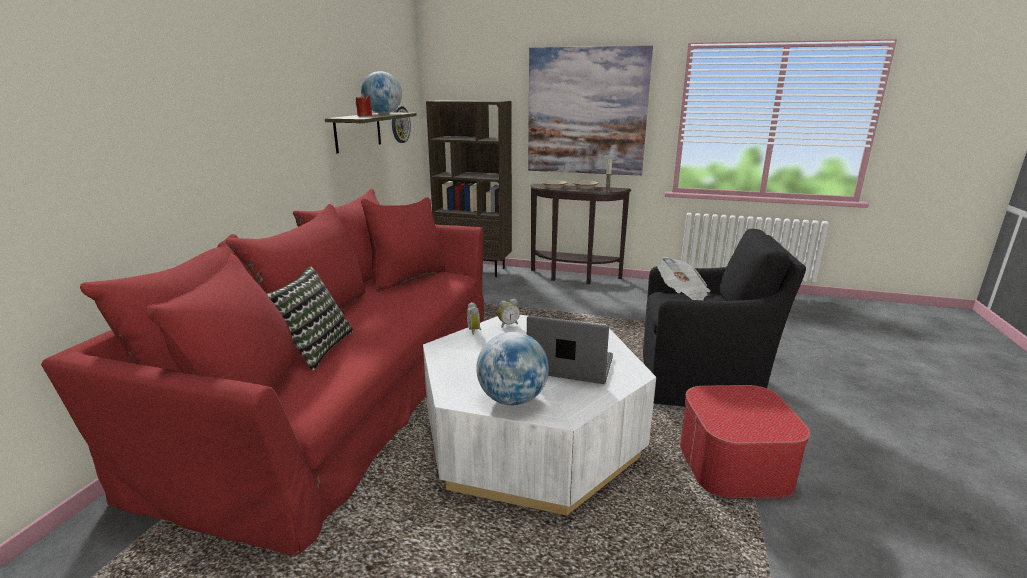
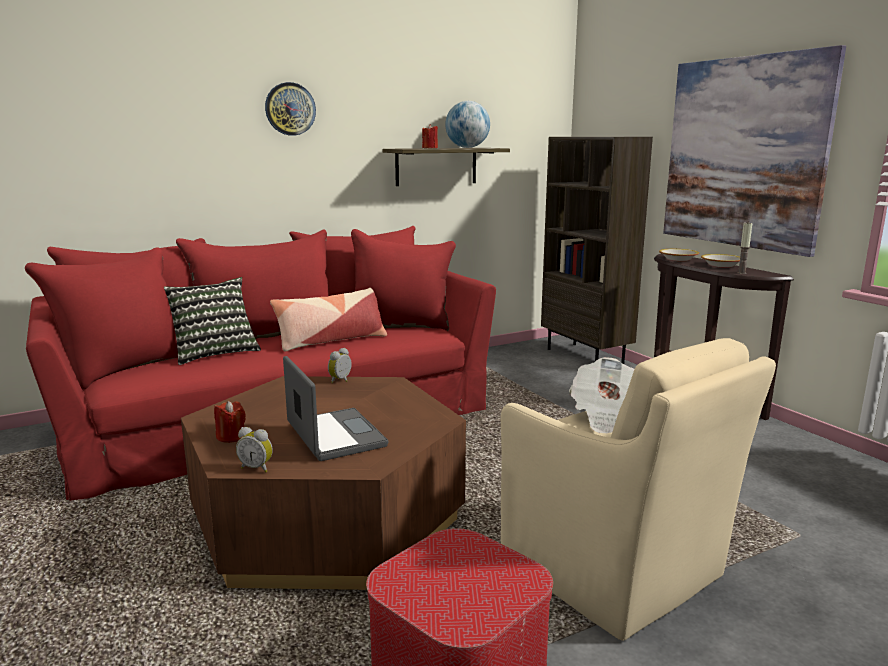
camera: 45 degrees right, 5 degrees down
wall clock [392,106,411,143] -> wall clock moved to [265,82,316,135]
white coffee table [423,315,656,516] -> brown coffee table [181,376,466,590]
globe [476,332,549,405] -> red candle [214,401,246,443]
alarm clock [498,299,520,328] -> alarm clock moved to [236,427,273,473]
black armchair [643,229,806,406] -> beige armchair [501,338,776,641]
none -> pillow [270,288,387,351]

